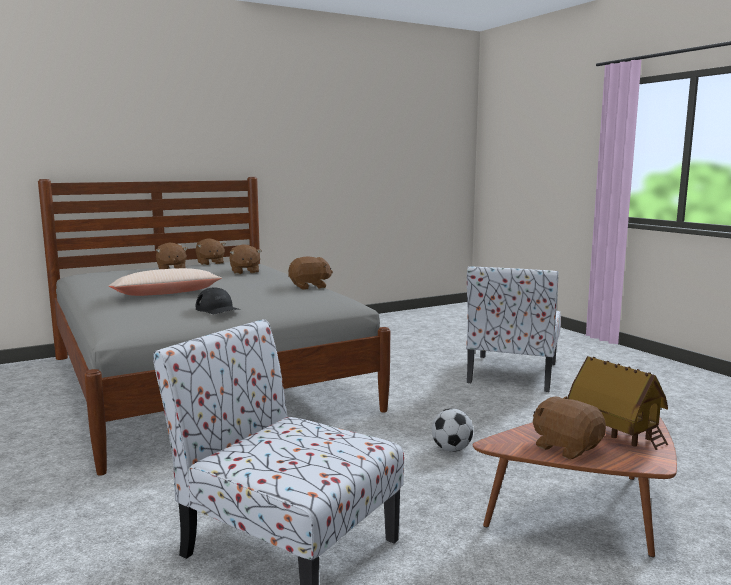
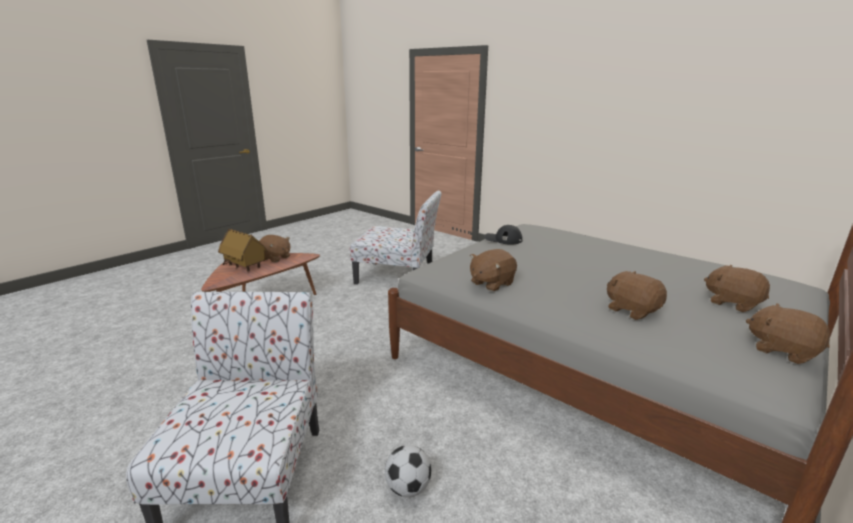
camera: 160 degrees right, 10 degrees up
beige pillow [109,268,222,296] -> none
football [432,408,473,452] -> football moved to [385,445,431,497]

